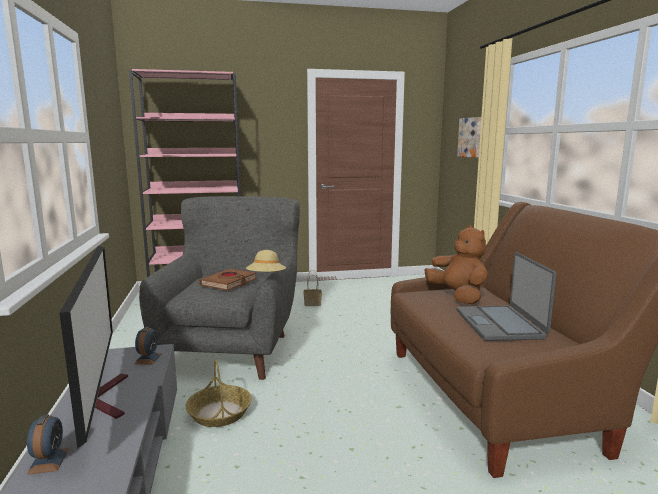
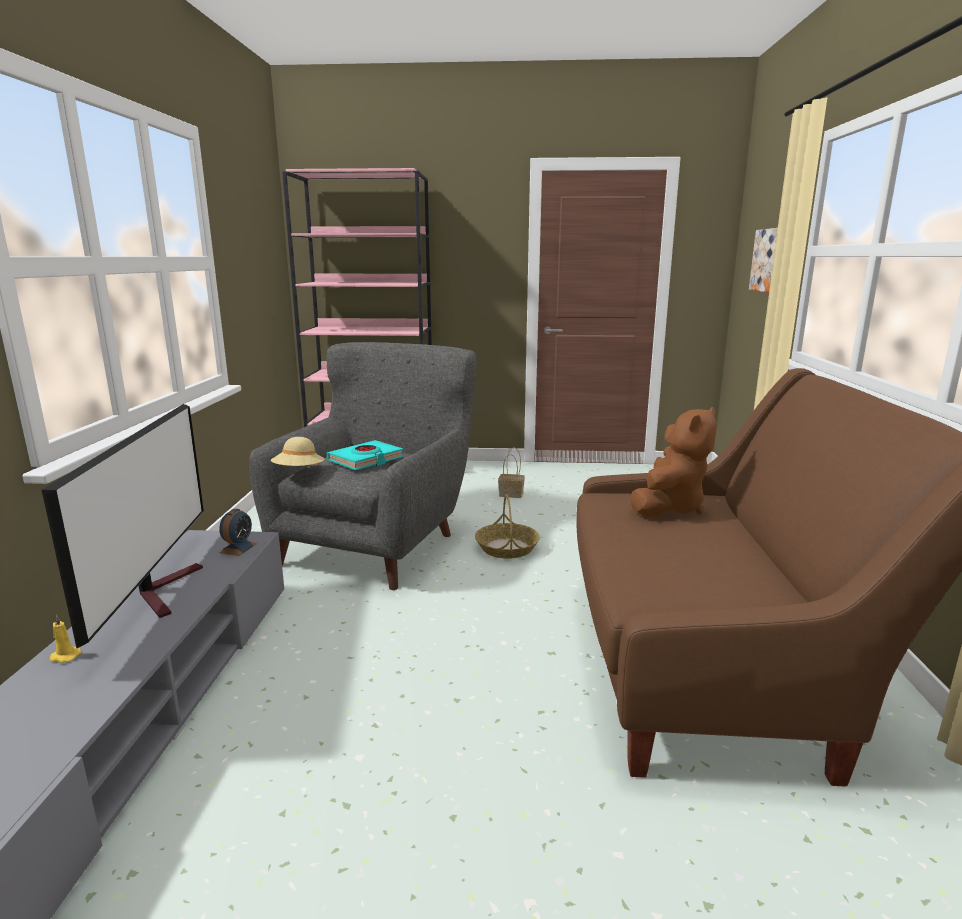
camera: 15 degrees right, 5 degrees up
alarm clock [27,414,69,475] -> yellow candle [50,615,81,663]
basket [186,360,252,427] -> basket moved to [475,494,540,559]
brown book [199,269,257,291] -> turquoise book [327,440,404,470]
beige hat [246,250,286,272] -> beige hat moved to [271,437,324,466]
brown plush toy [425,225,488,304] -> brown plush toy turned 45 degrees clockwise [631,407,717,517]
laptop [457,252,556,341] -> none

